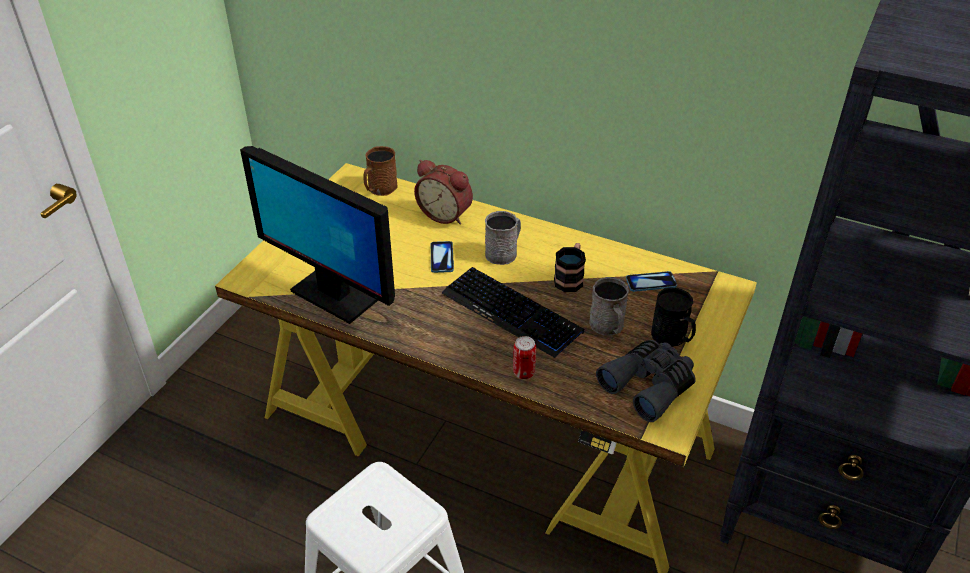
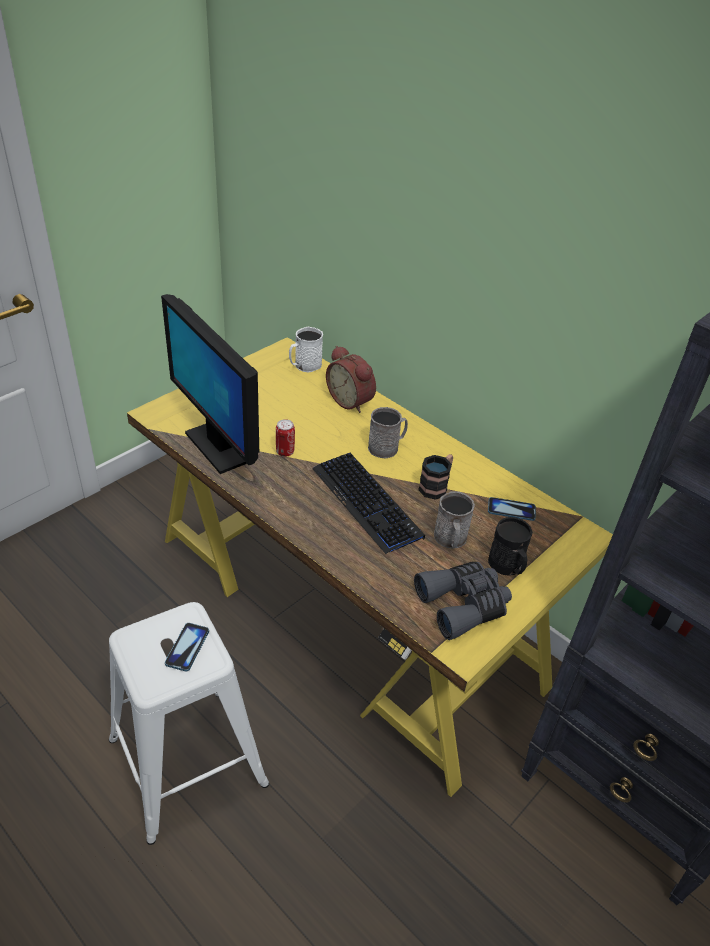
camera: 15 degrees right, 0 degrees up
brown mug [363,146,398,196] -> white mug [289,327,323,373]
phone [431,241,454,273] -> phone moved to [165,623,209,672]
can [513,336,536,379] -> can moved to [276,419,295,457]

